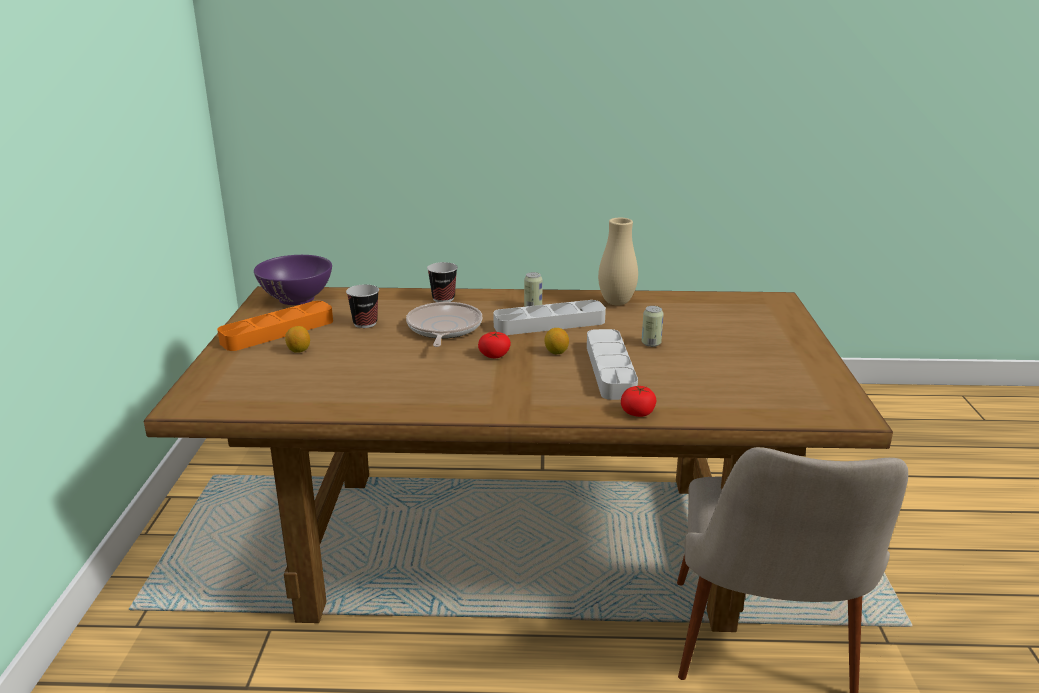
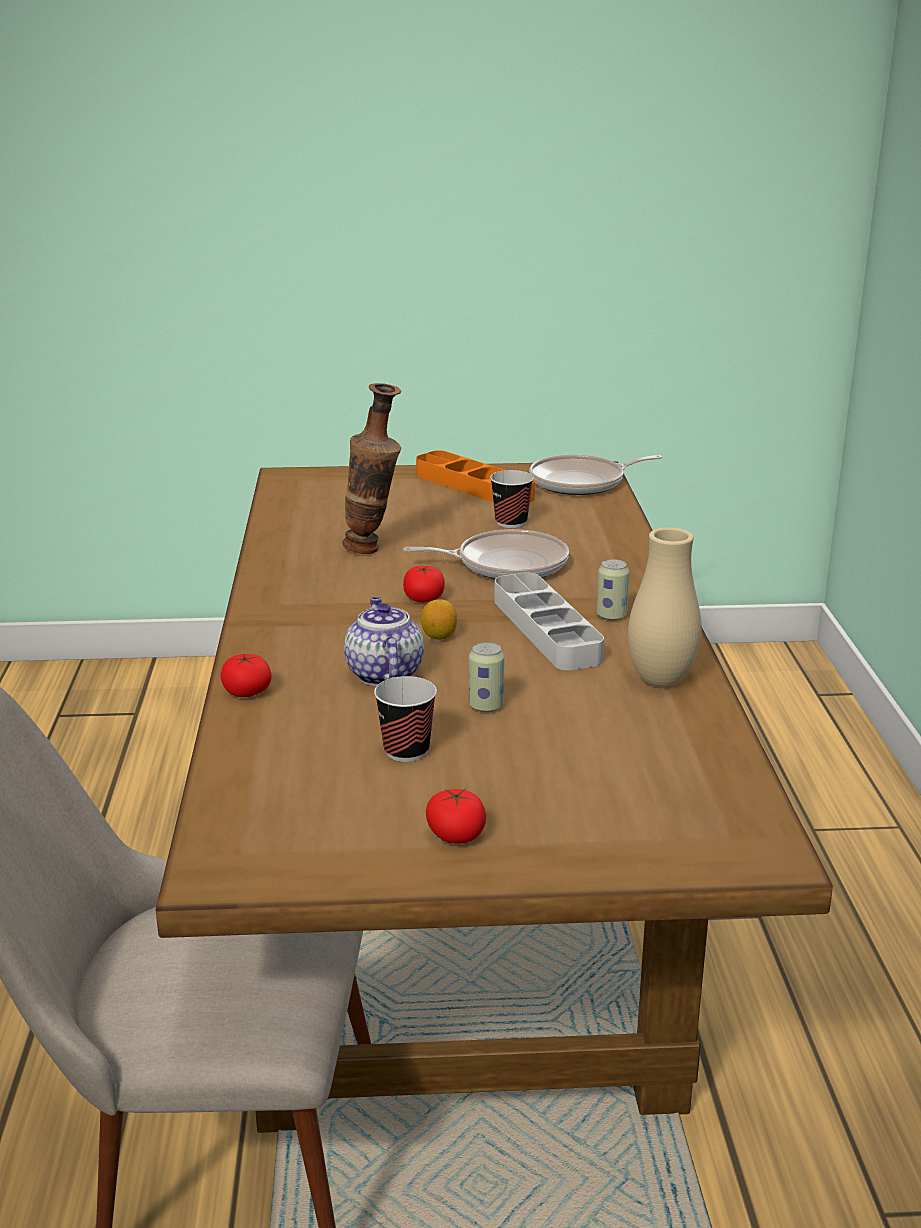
camera: 85 degrees right, 0 degrees up
purple bowl [254,255,332,305] -> frying pan [529,455,662,495]
lemon [285,326,310,353] -> none
cup [427,262,458,302] -> cup moved to [374,676,437,762]
grey tray [587,329,638,400] -> teapot [344,597,424,686]
none -> vase [343,383,401,554]
none -> tomato [426,789,486,844]

